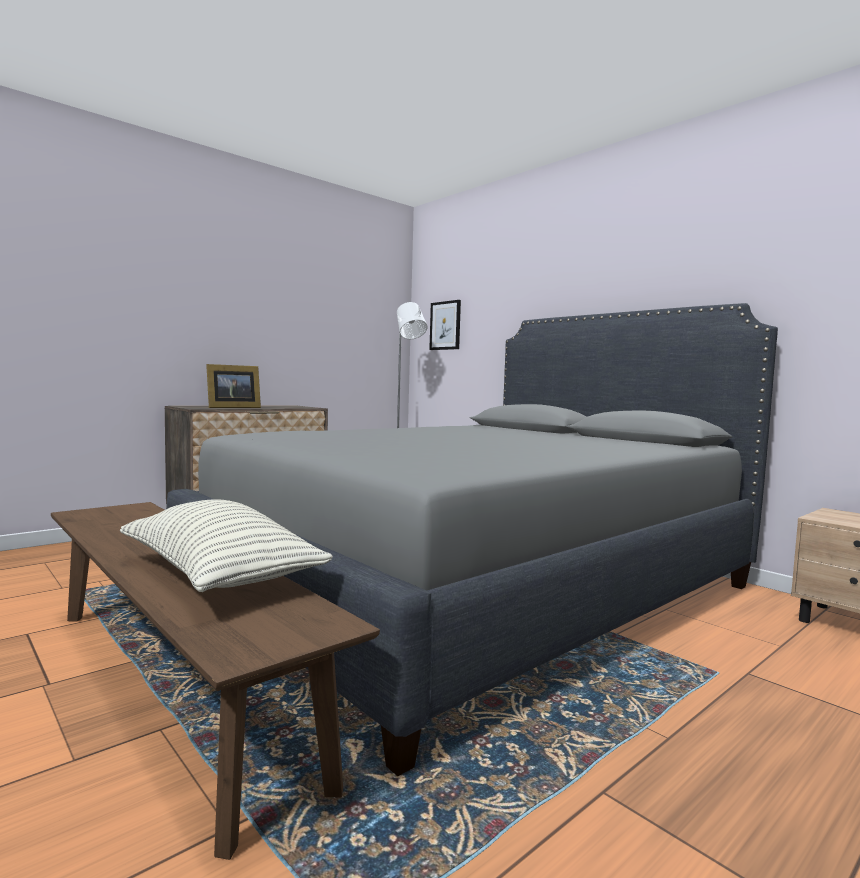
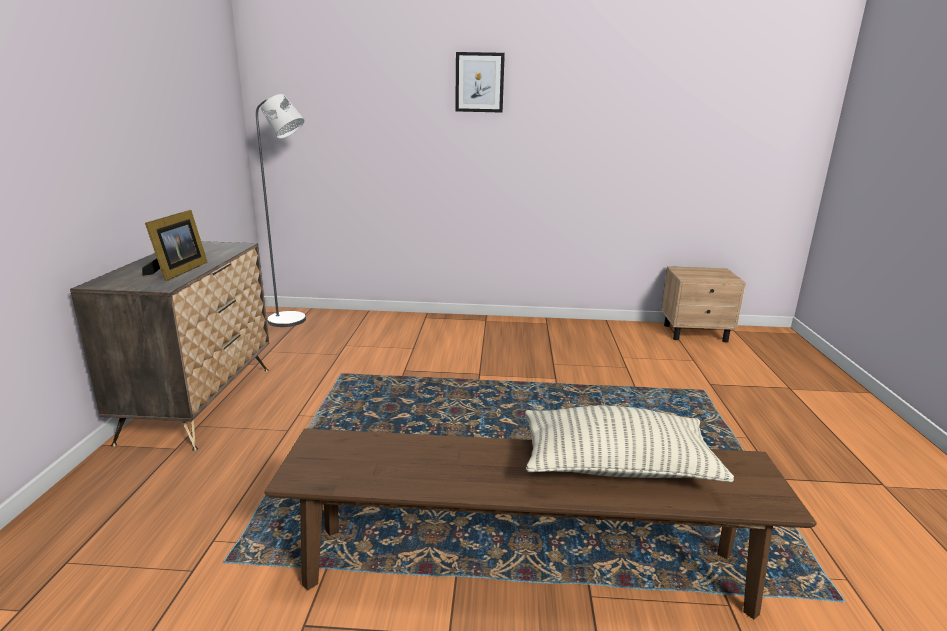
camera: 45 degrees left, 15 degrees up
grey bed [166,303,778,776] -> none
picture [429,300,461,350] -> picture moved to [455,52,505,113]

